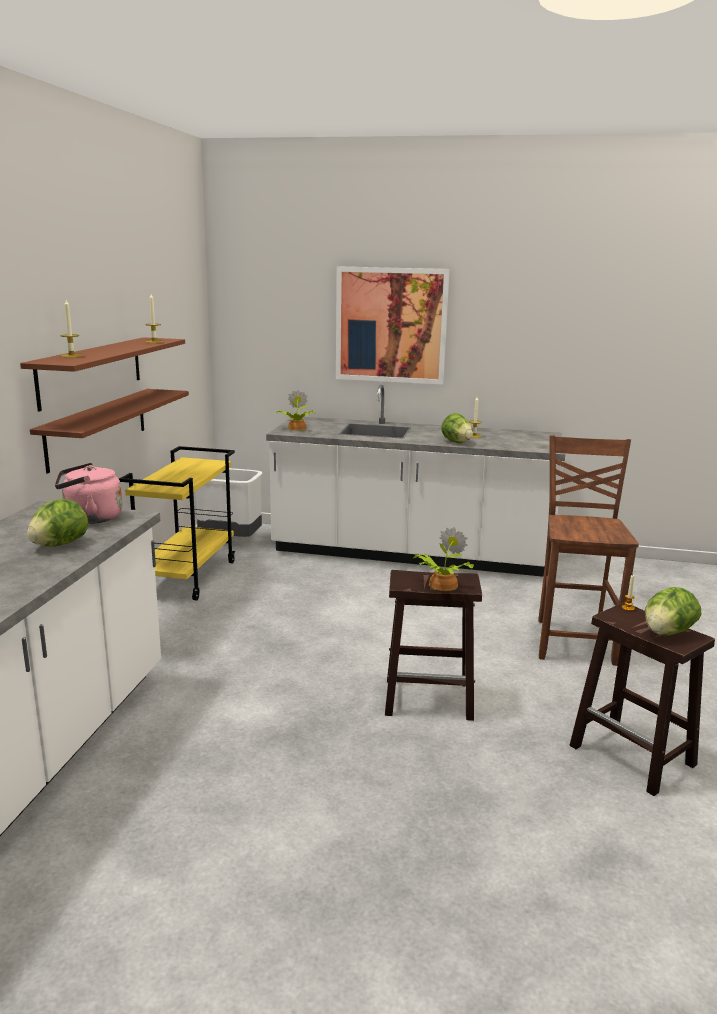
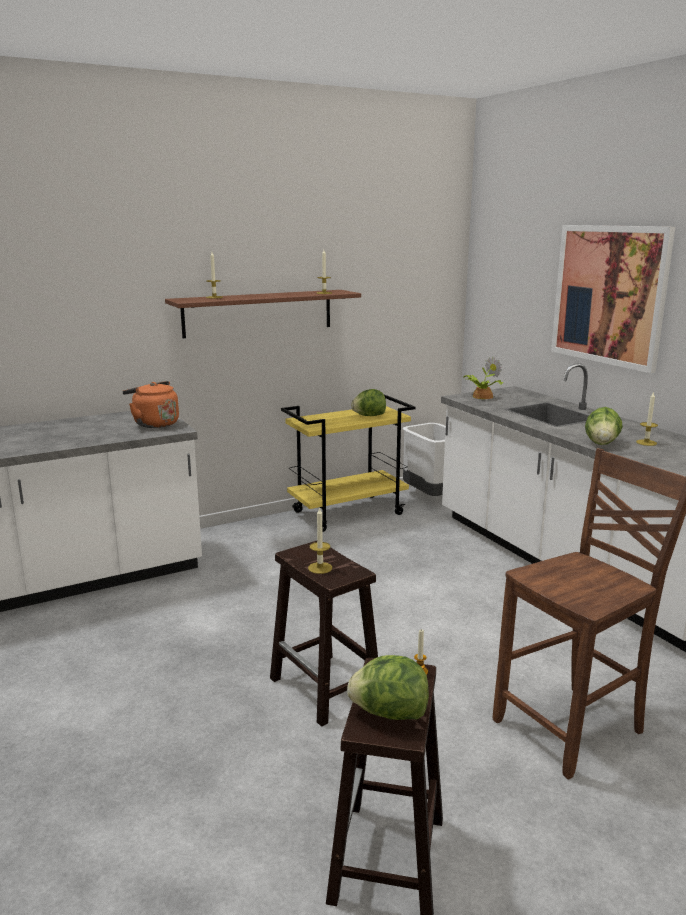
camera: 50 degrees right, 0 degrees up
lettuce [27,499,88,547] -> lettuce moved to [351,389,386,416]
brown shelf [30,389,189,474] -> none
pink kettle [55,463,123,524] -> orange kettle [122,381,179,428]
potted plant [413,527,474,591] -> candle [308,507,332,574]

